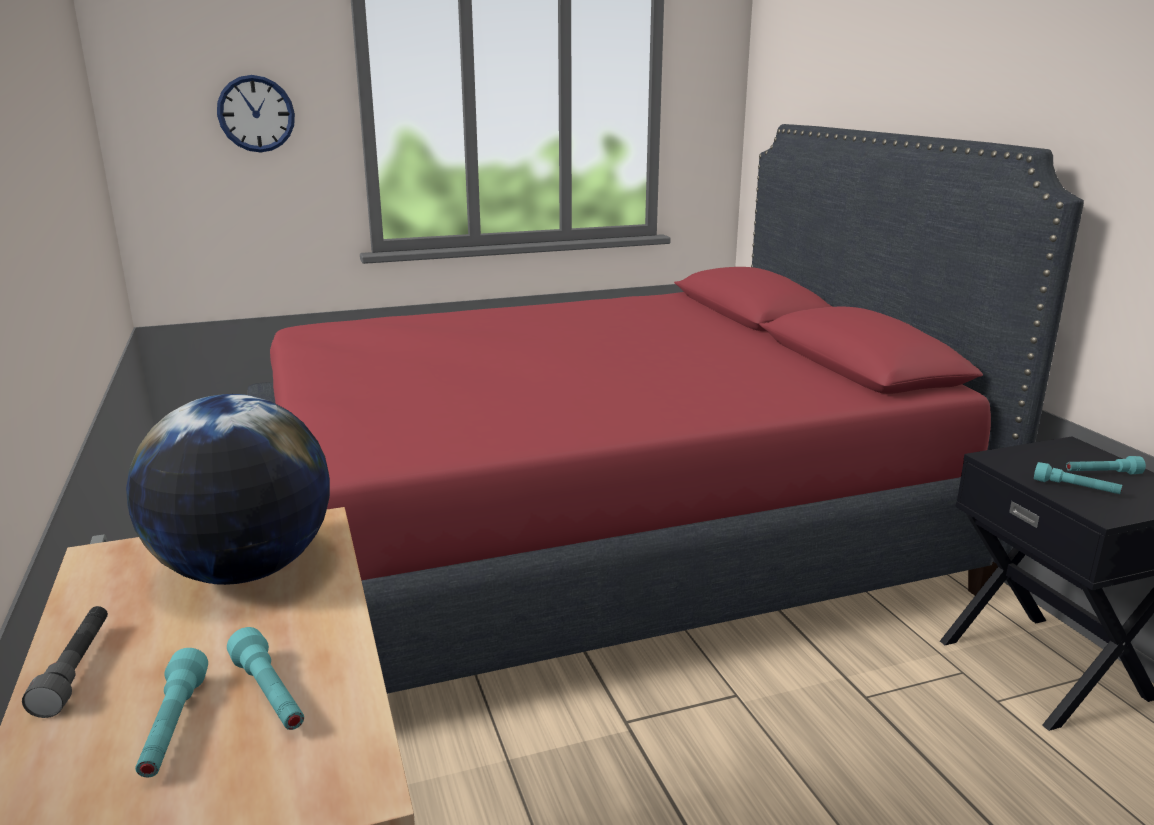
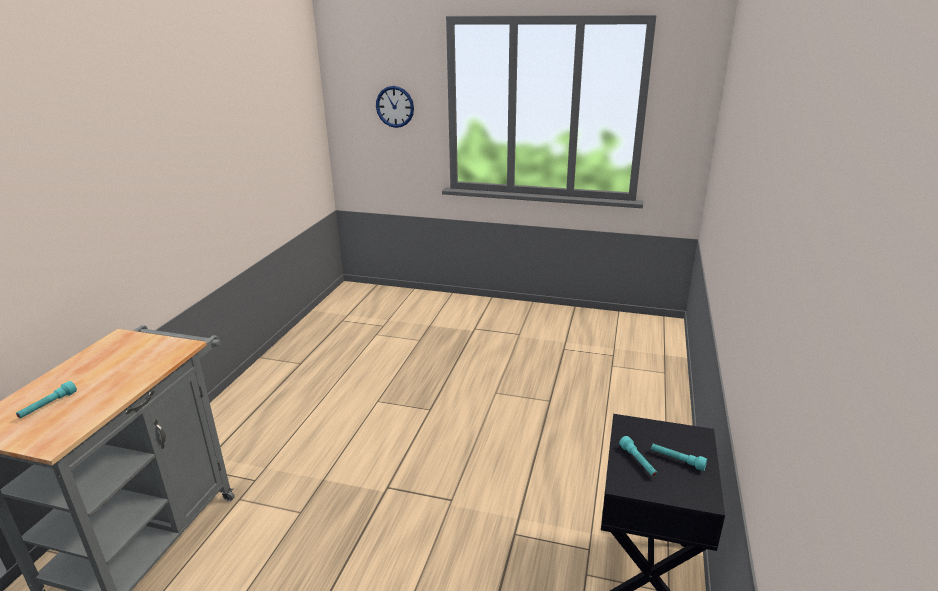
camera: 35 degrees right, 5 degrees up
grey flashlight [22,606,108,718] -> none
globe [126,394,330,585] -> none
turquoise flashlight [227,627,304,730] -> none
red bed [248,124,1084,694] -> none

